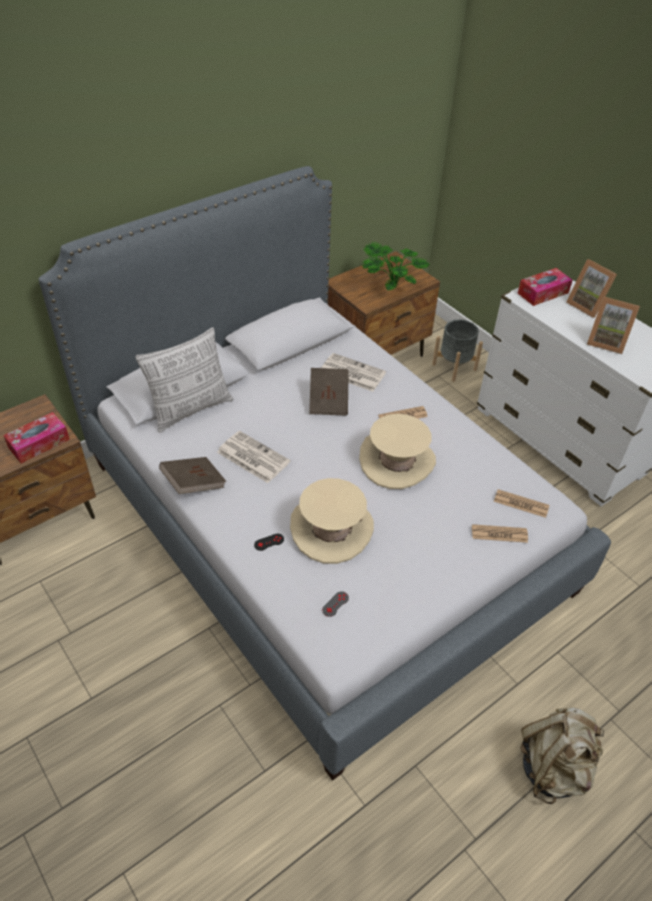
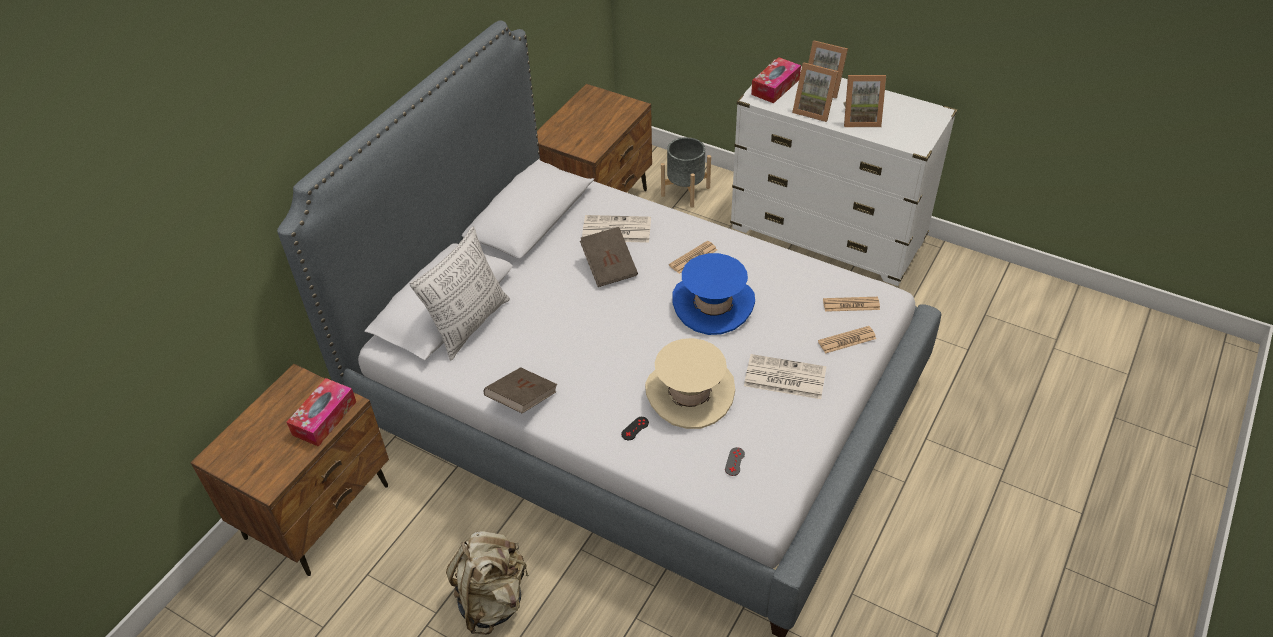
camera: 20 degrees left, 0 degrees up
newspaper [217,431,290,483] -> newspaper moved to [744,354,826,399]
beige hat [359,414,436,489] -> blue hat [672,253,755,335]
potted plant [362,242,430,290] -> none
beige backpack [520,708,604,804] -> beige backpack moved to [446,531,529,635]
none -> picture frame [792,62,839,122]

